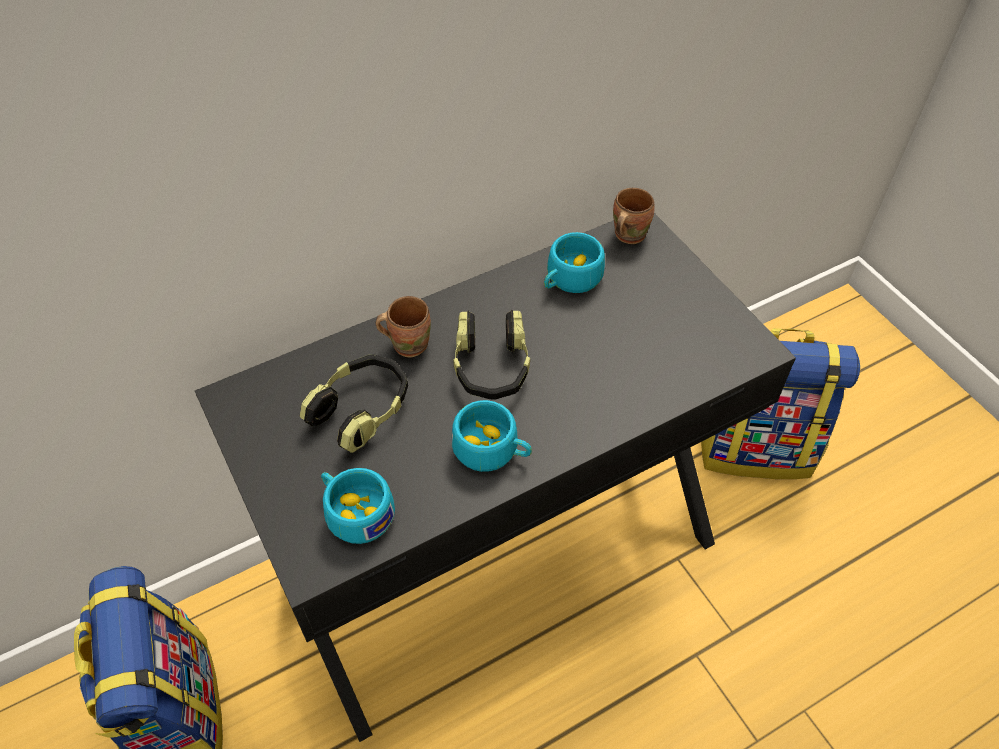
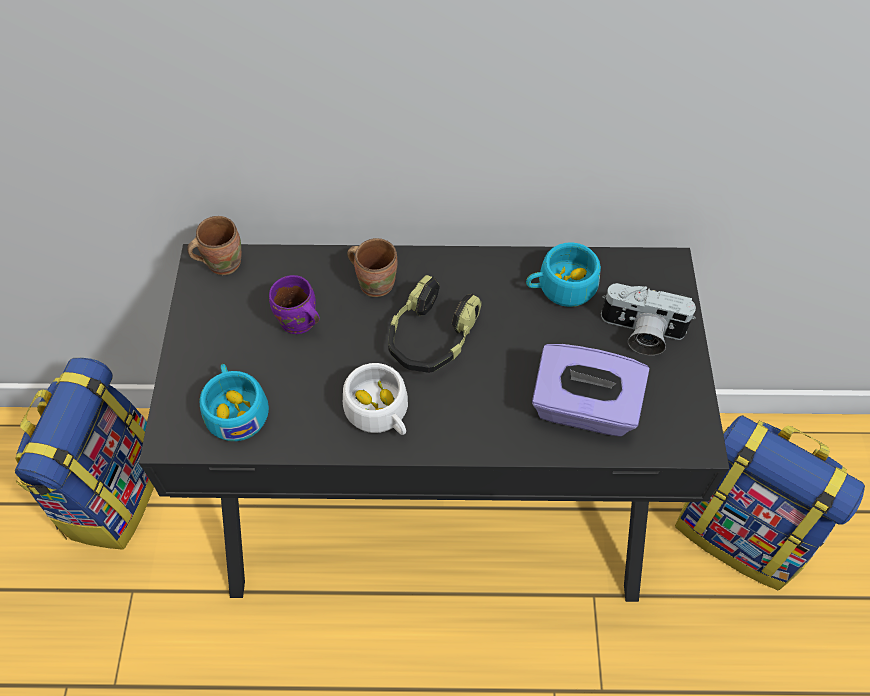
camera: 30 degrees right, 5 degrees up
headphones [300,354,408,453] -> purple mug [269,275,320,334]
turquoise cup [452,400,532,472] -> white cup [343,363,408,435]
brown mug [613,188,654,244] -> brown mug moved to [187,216,241,275]
none -> purple tissue box [532,344,649,436]
none -> camera [601,283,696,355]

